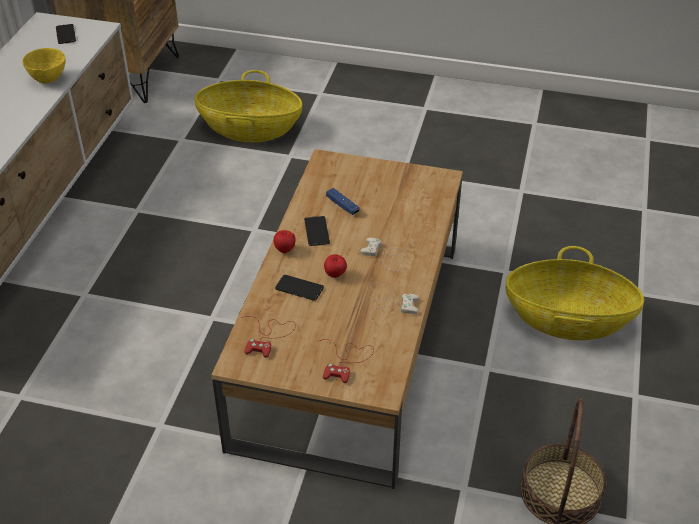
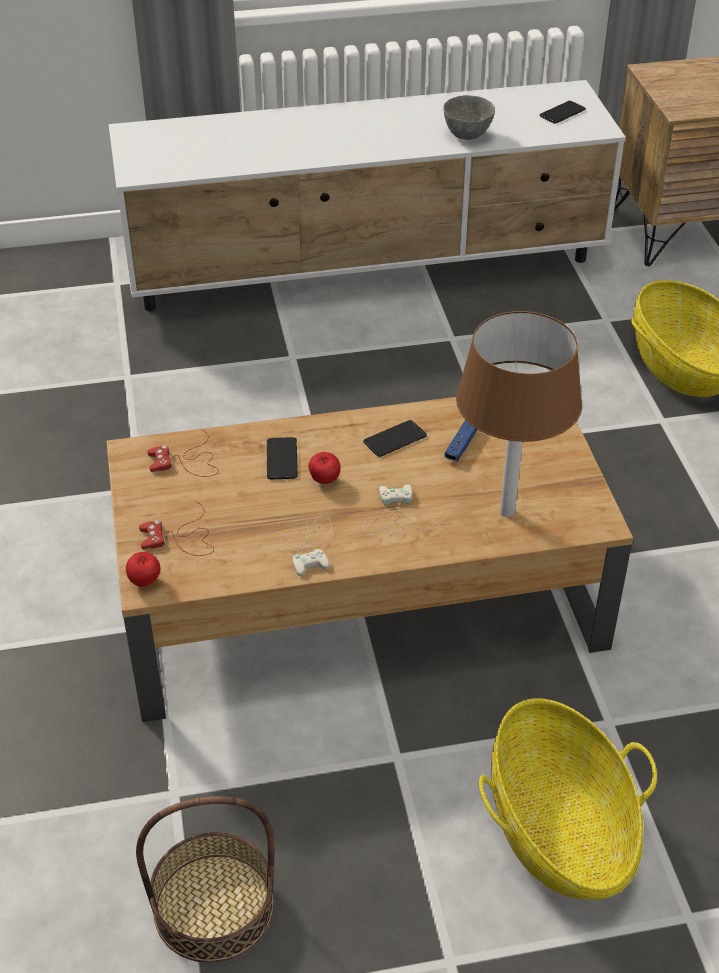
camera: 65 degrees right, 0 degrees up
yellow bowl [22,48,65,84] -> grey bowl [443,95,495,140]
apple [274,230,296,253] -> apple moved to [126,552,160,587]
none -> brown table lamp [456,311,582,517]

